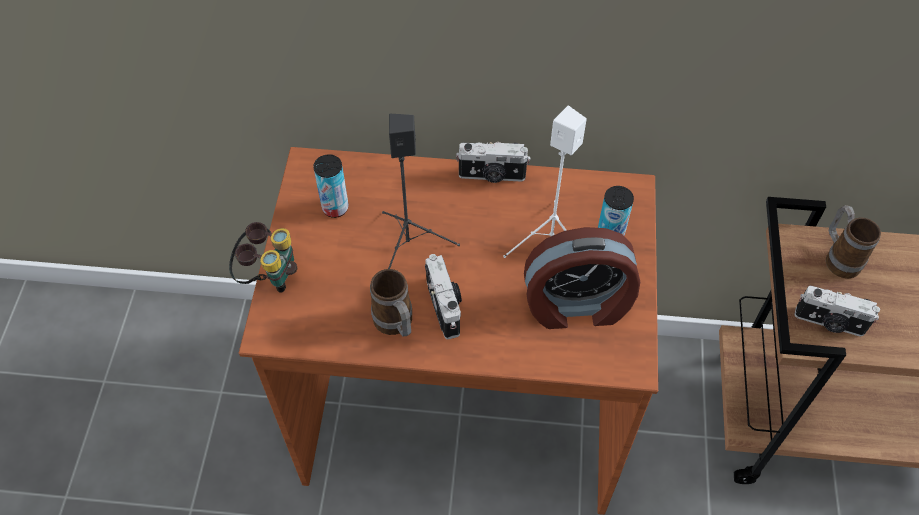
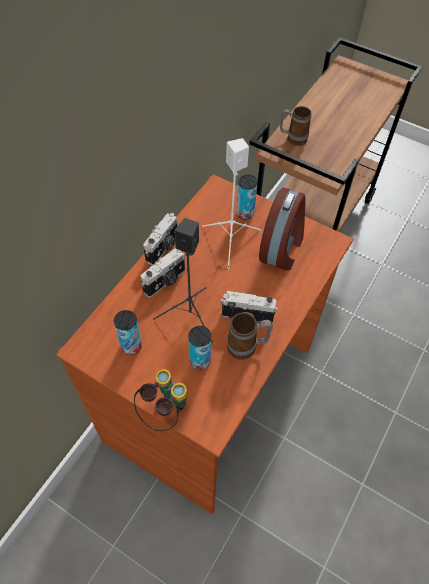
camera: 65 degrees left, 0 degrees up
camera [795,286,880,337] -> camera moved to [141,248,185,297]
none -> can [188,326,211,370]

